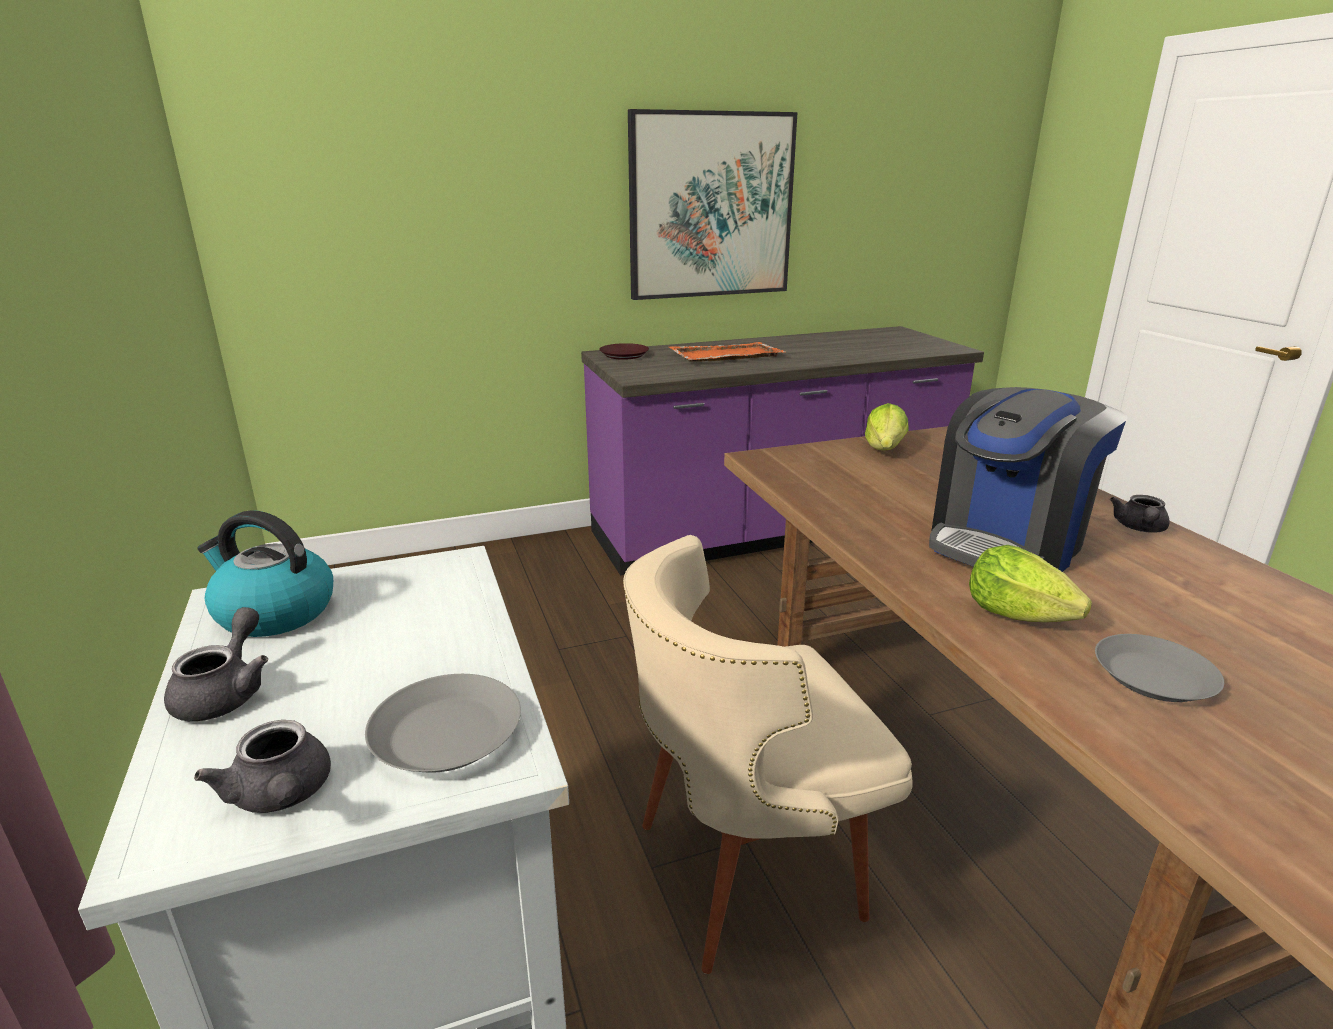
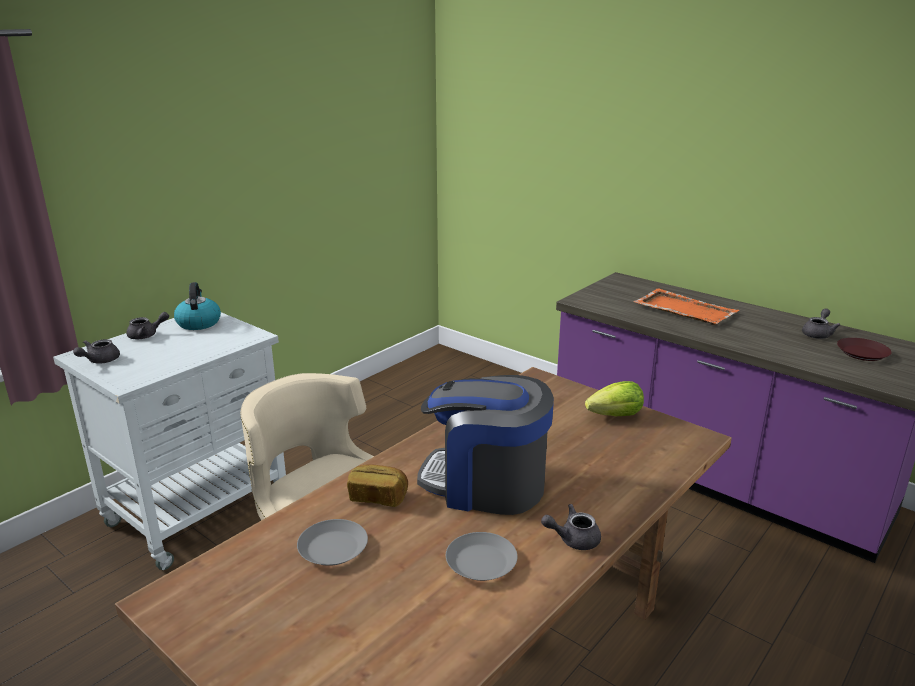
camera: 60 degrees right, 0 degrees up
grey plate [365,674,521,773] -> grey plate moved to [446,532,518,581]
brown plate [599,343,649,360] -> brown plate moved to [837,338,892,361]
picture [628,109,798,300] -> none
lettuce [969,545,1092,622] -> bread [347,464,408,507]
none -> grey teapot [802,308,840,339]

